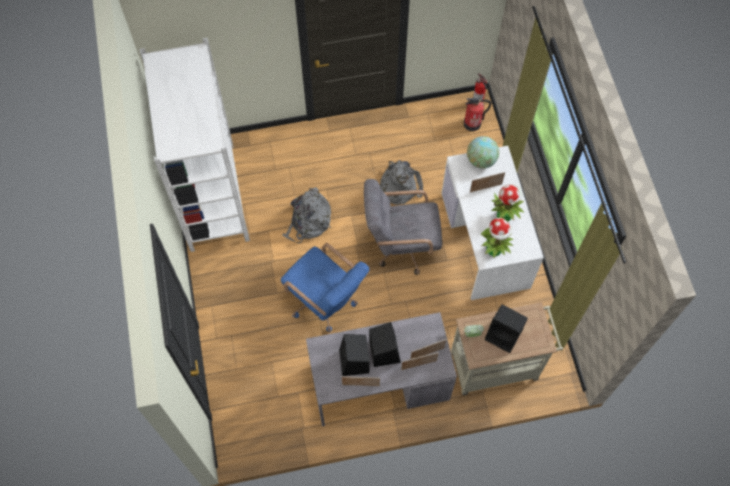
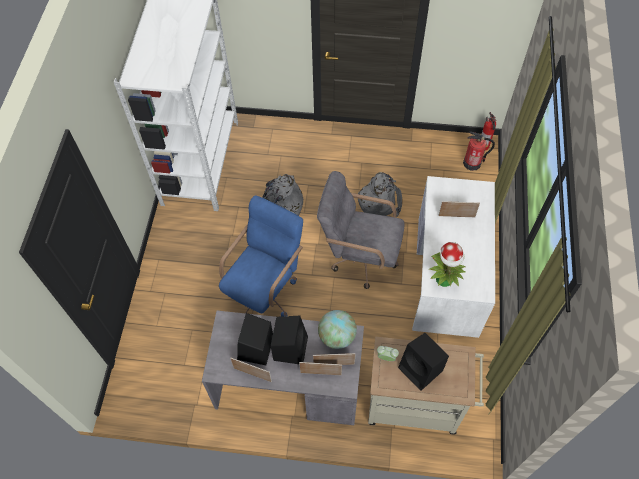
camera: 20 degrees right, 5 degrees down
blue office chair [281,243,370,332] -> blue office chair turned 120 degrees counterclockwise [219,195,303,316]
globe [467,136,499,169] -> globe moved to [318,310,357,349]
potted plant [491,184,524,222] -> none

